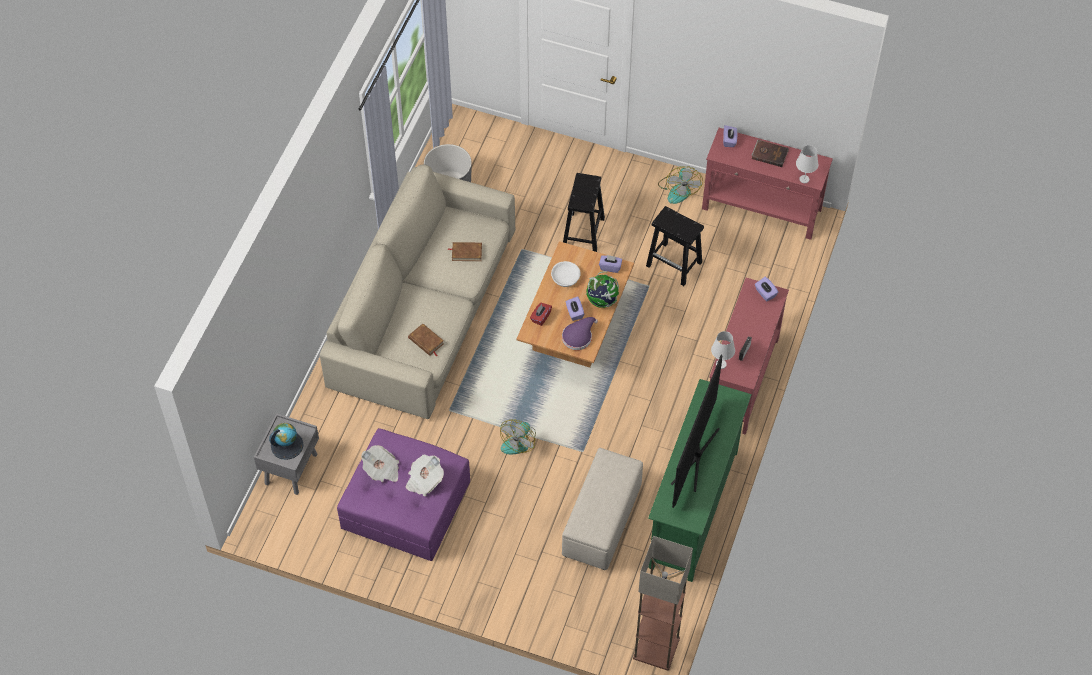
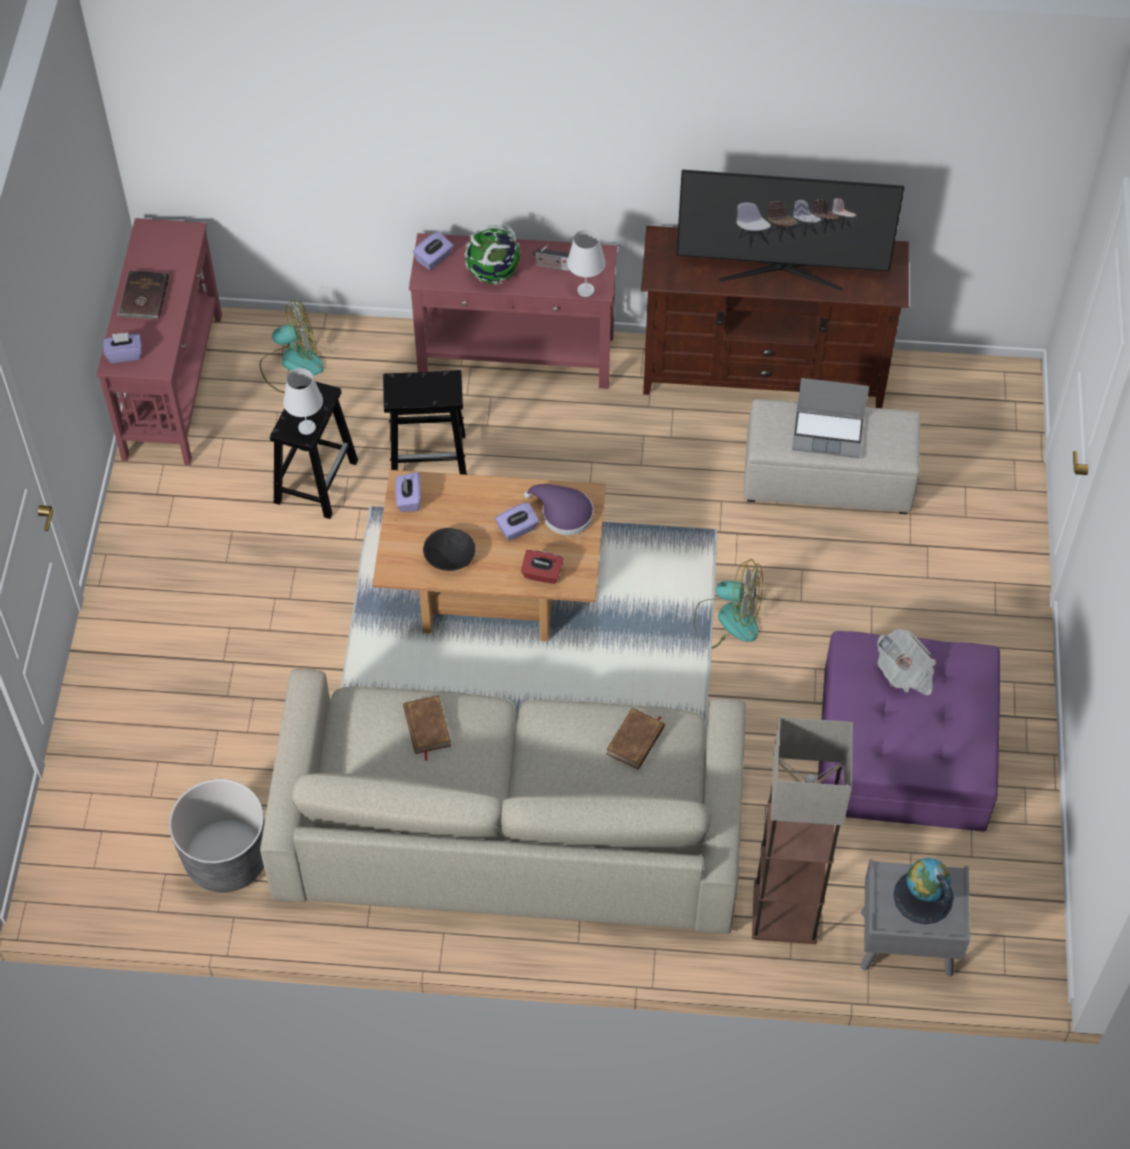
camera: 105 degrees left, 0 degrees up
newspaper [361,445,399,482] -> none
white bowl [551,261,581,287] -> black bowl [423,528,476,571]
black stool [563,173,605,252] -> black stool moved to [383,370,467,475]
globe [587,271,619,308] -> globe moved to [465,223,520,285]
floor lamp [633,536,693,671] -> floor lamp moved to [752,717,853,944]
green tv stand [648,379,752,582] -> brown tv stand [641,226,909,408]
fan [658,166,703,204] -> fan moved to [260,300,324,393]
white table lamp [796,145,818,183] -> white table lamp moved to [283,368,323,435]
none -> laptop [792,378,869,458]

